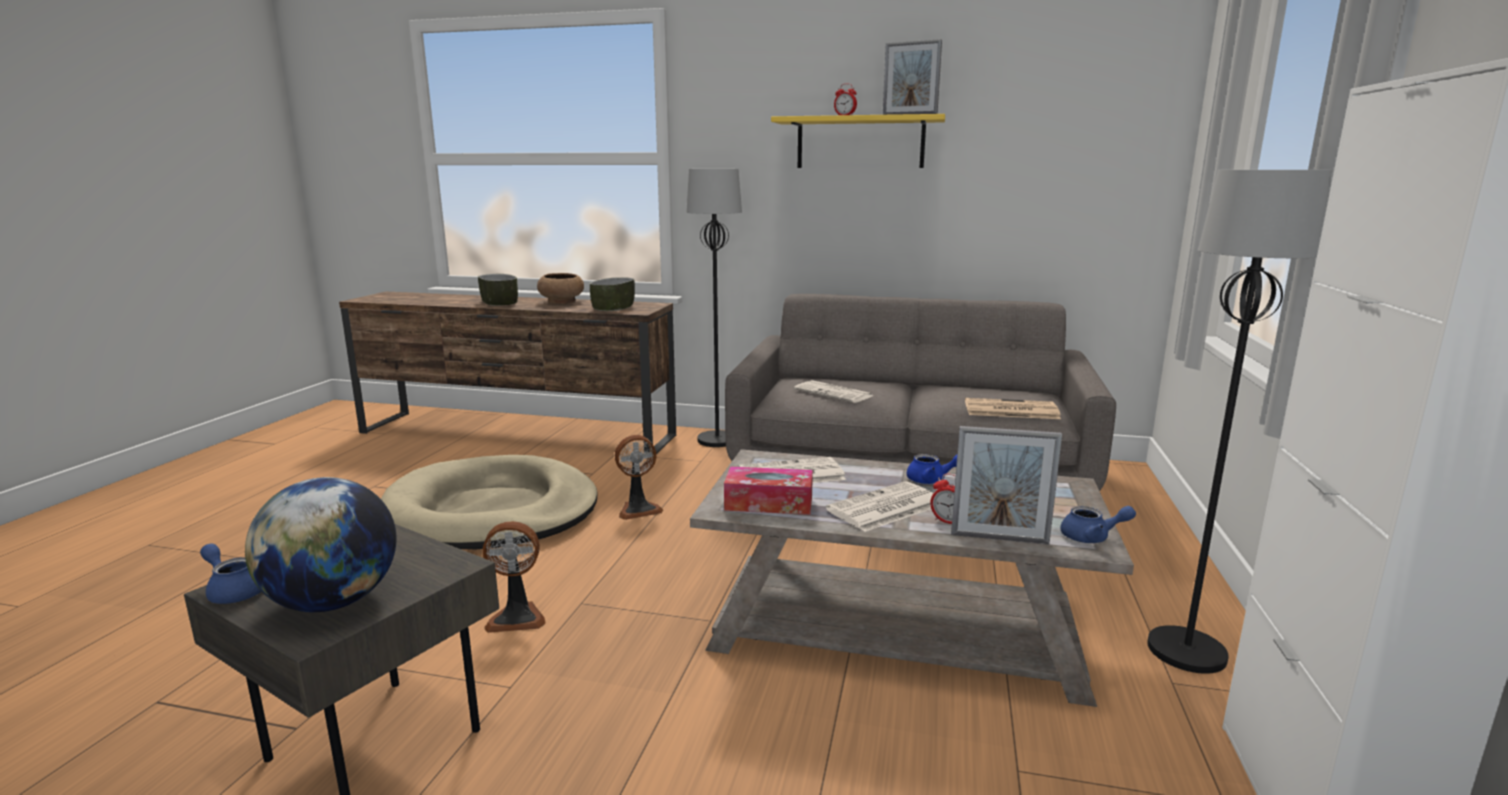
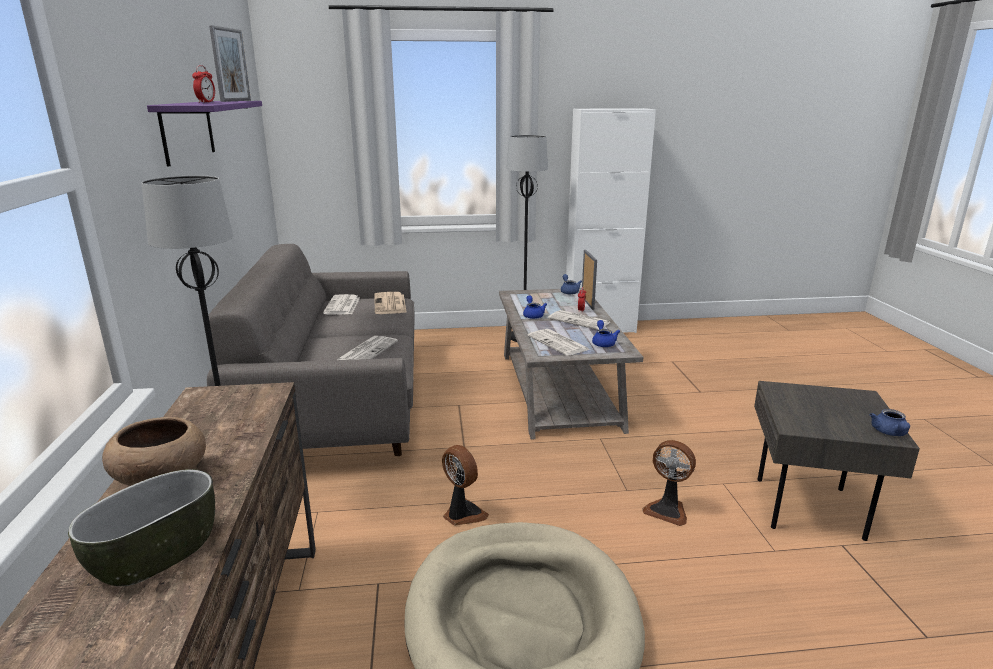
camera: 110 degrees left, 5 degrees up
globe [245,477,396,612] -> none
fan [482,521,546,633] -> fan turned 150 degrees clockwise [642,440,696,526]
bowl [590,277,635,311] -> none
tissue box [724,467,813,515] -> blue teapot [592,320,620,347]
yellow shelf [771,114,945,168] -> purple shelf [147,101,262,167]
none -> newspaper [323,294,360,315]

